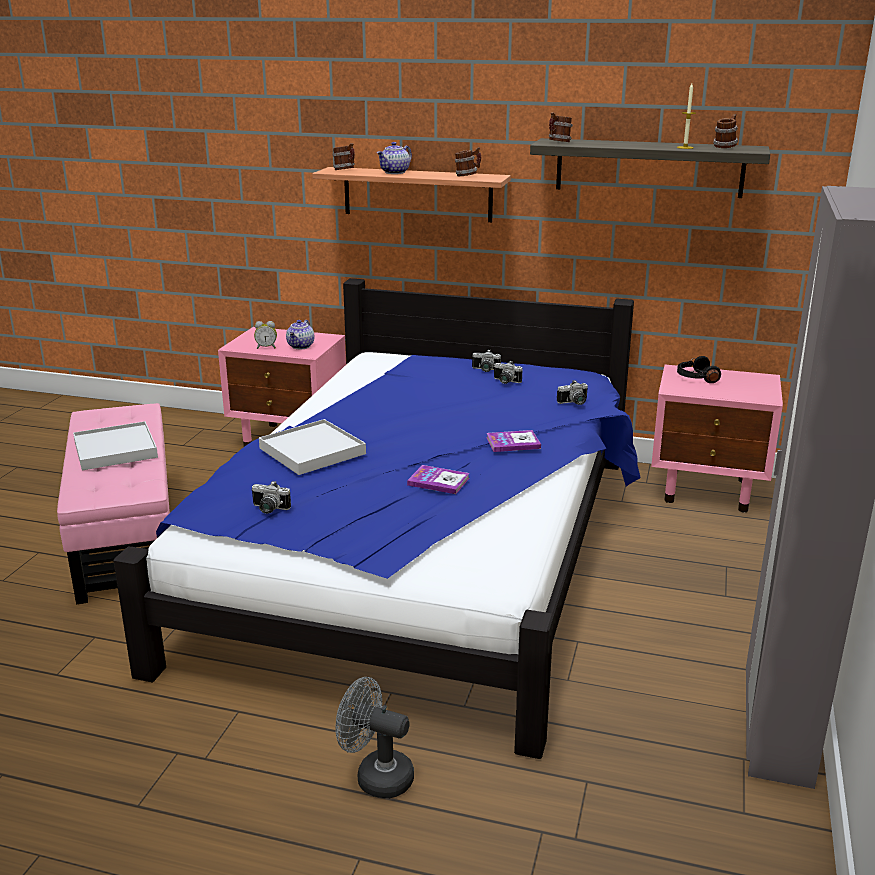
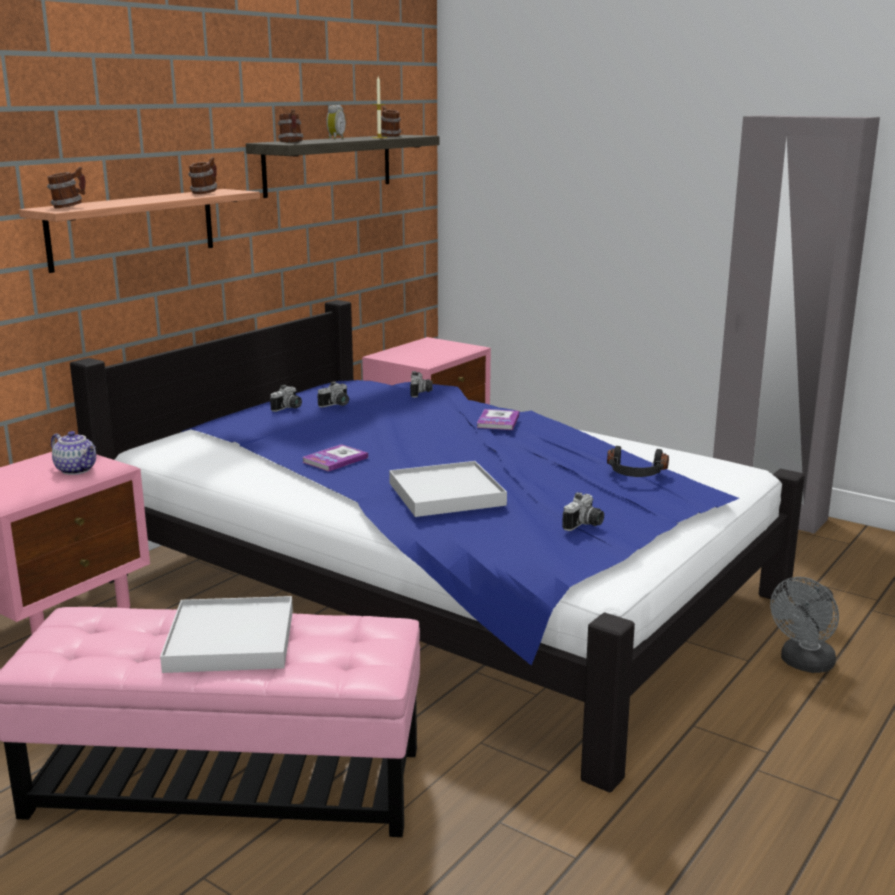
camera: 70 degrees left, 5 degrees down
alarm clock [254,321,277,349] -> alarm clock moved to [326,105,346,139]
teapot [377,142,412,174] -> none
book [407,465,470,494] -> book moved to [302,444,368,472]
black headphones [677,356,721,383] -> black headphones moved to [607,446,669,477]

